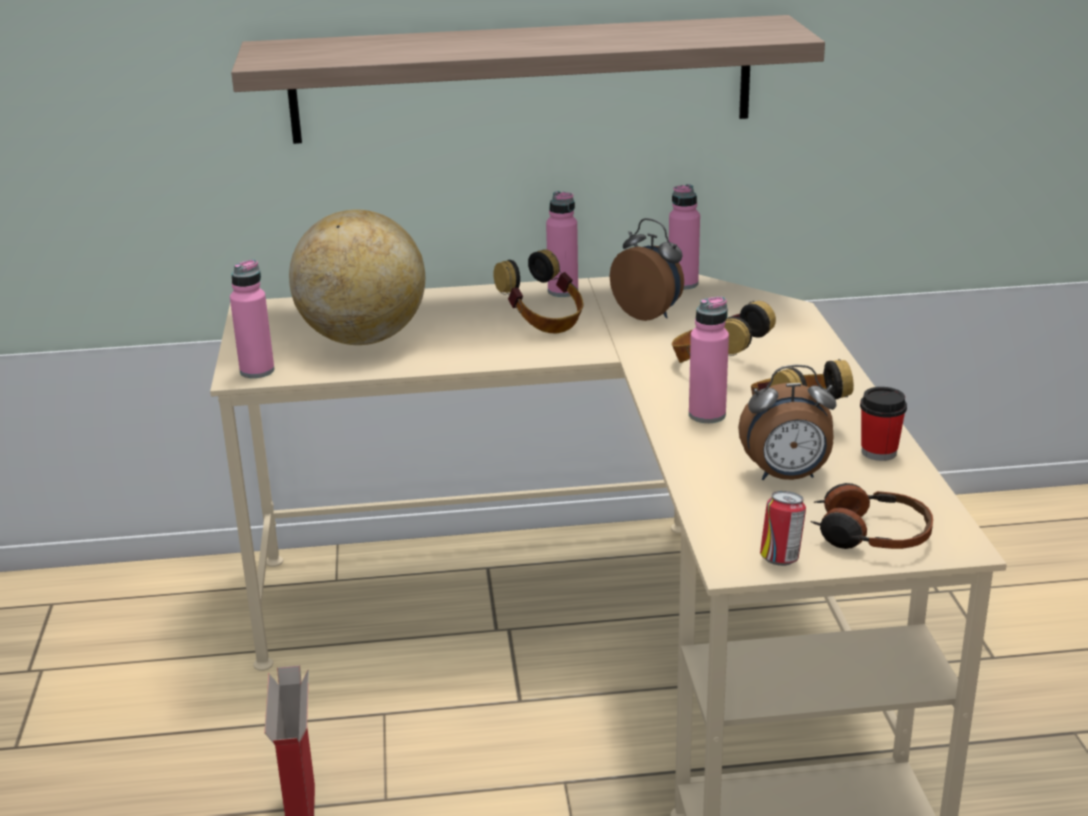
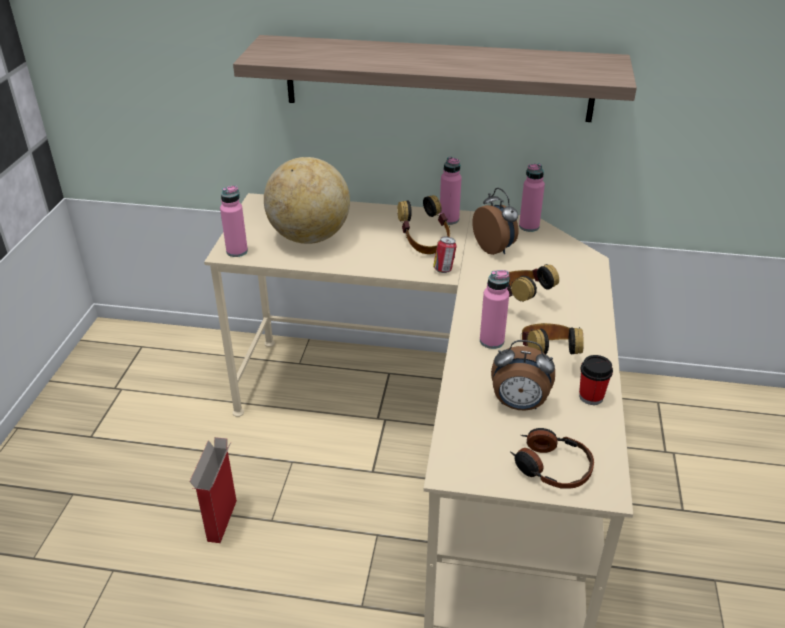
camera: 15 degrees right, 10 degrees up
can [760,491,806,566] -> can moved to [433,236,457,273]

